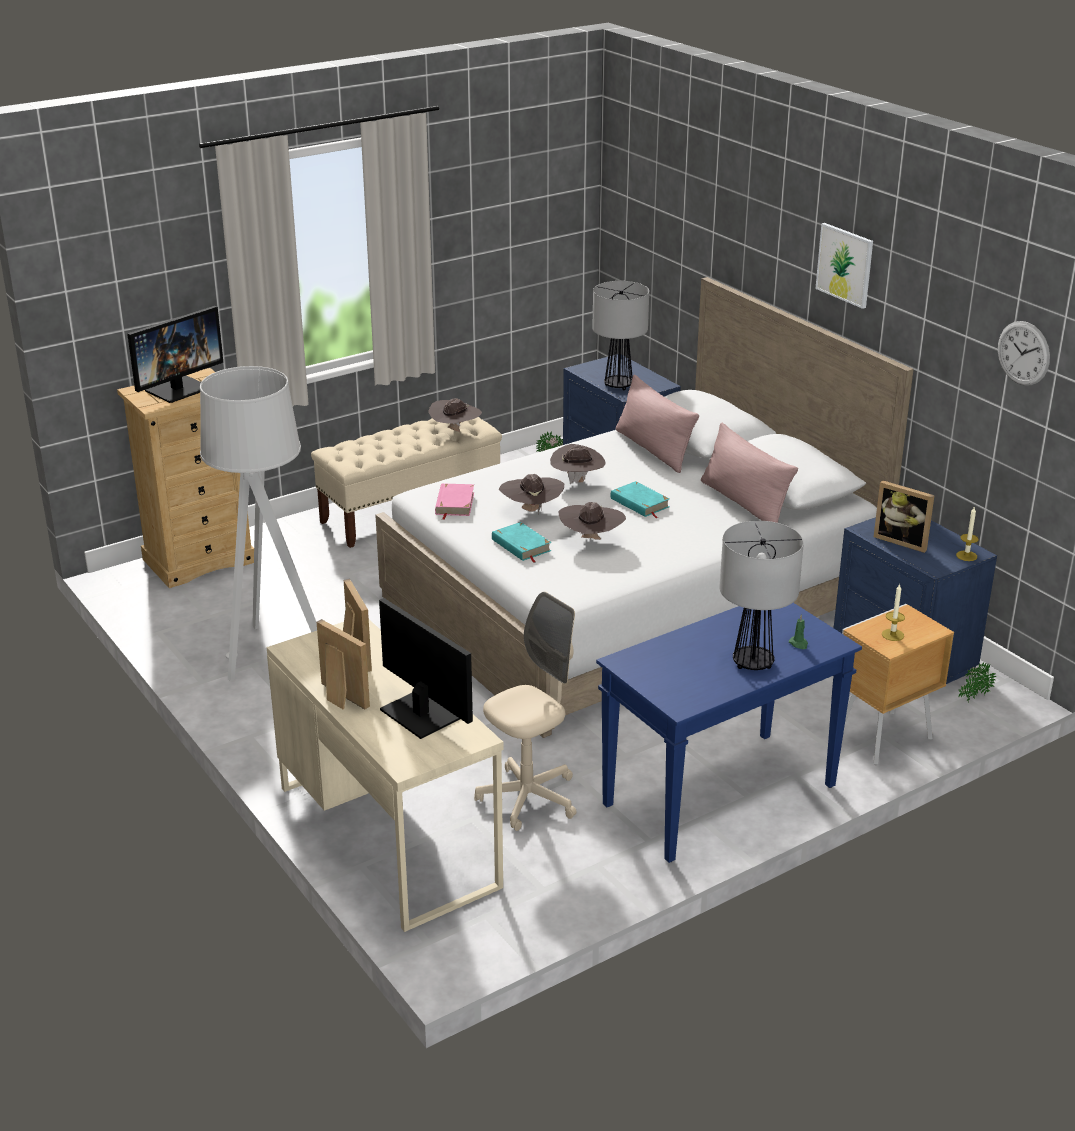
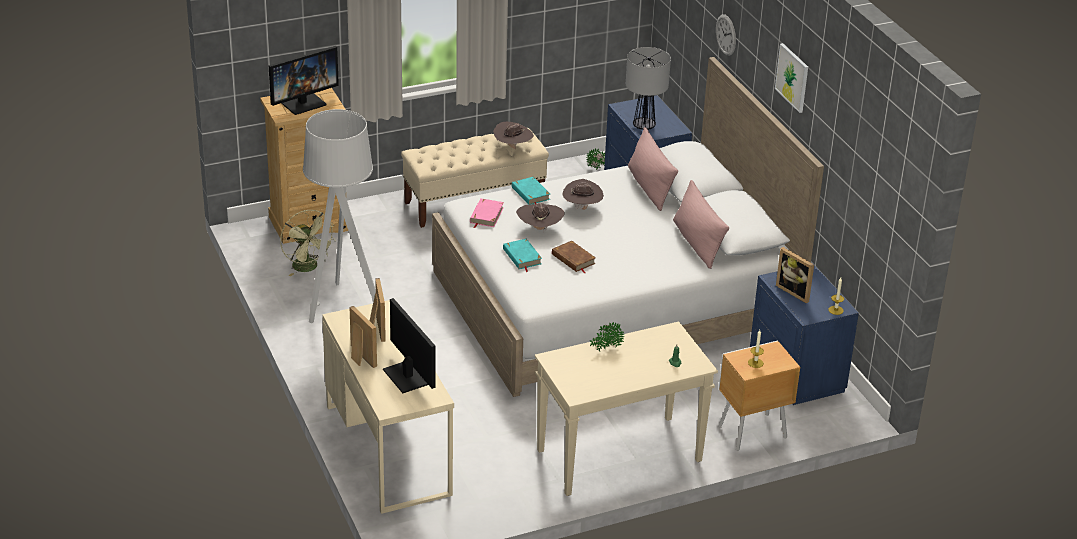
camera: 10 degrees right, 5 degrees up
beige office chair [474,591,577,831] -> none
brown hat [559,502,626,540] -> brown book [552,241,596,274]
blue console table [596,603,862,863] -> beige console table [535,322,718,496]
turquoise book [611,481,670,518] -> turquoise book moved to [512,177,550,205]
table lamp [719,521,804,670] -> none
potted plant [959,663,996,703] -> potted plant moved to [590,322,625,352]
wall clock [998,321,1050,386] -> wall clock moved to [716,14,736,56]
none -> green fan [280,210,336,277]

